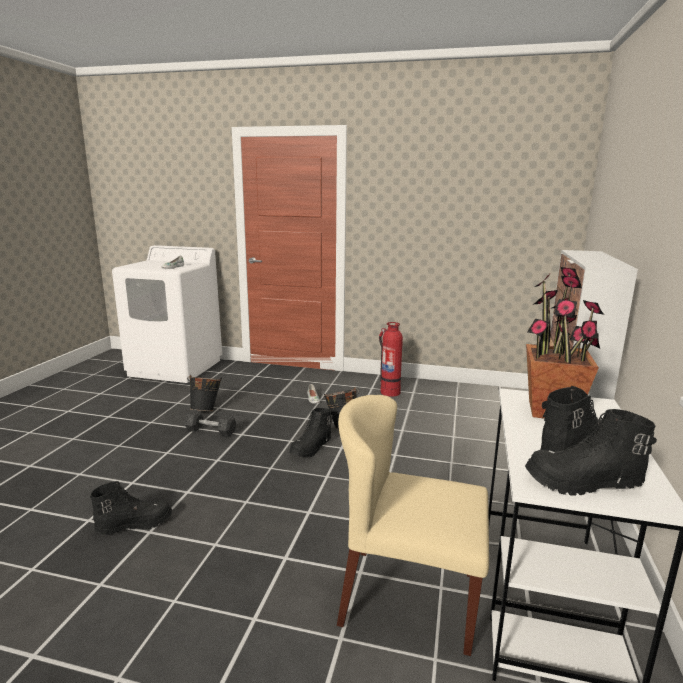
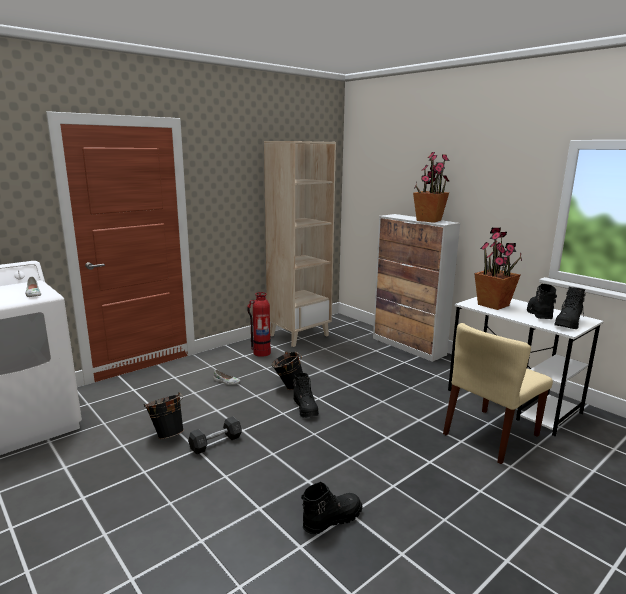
camera: 55 degrees left, 0 degrees up
black boot [90,481,172,535] -> black boot turned 45 degrees clockwise [301,482,362,534]
none -> beige bookcase [264,141,336,347]
none -> potted plant [413,152,450,223]

